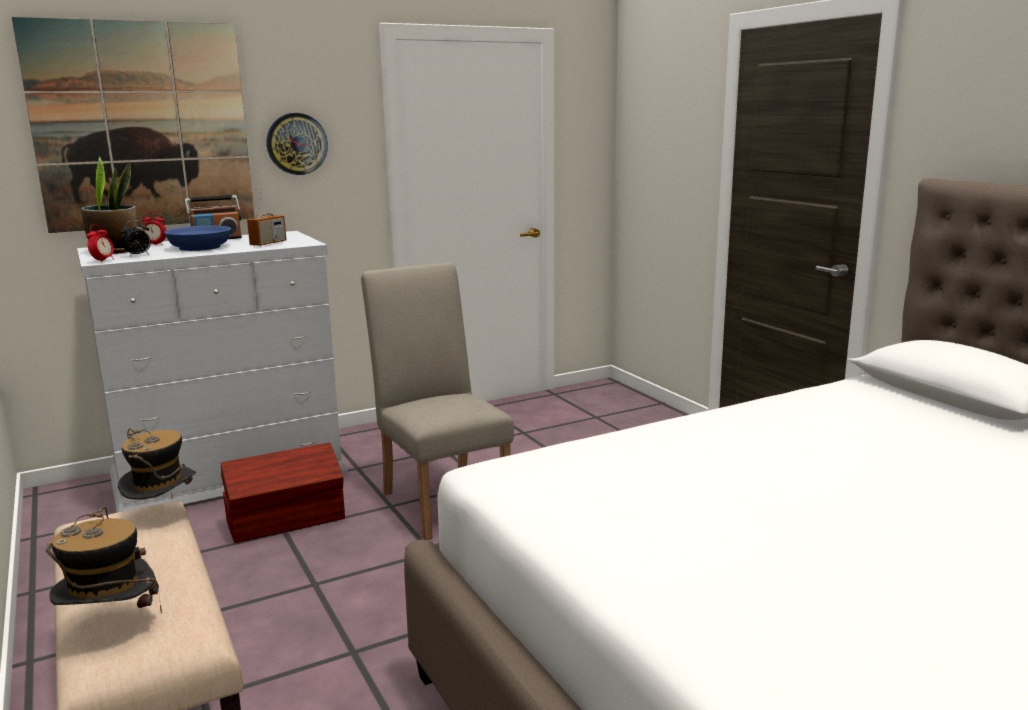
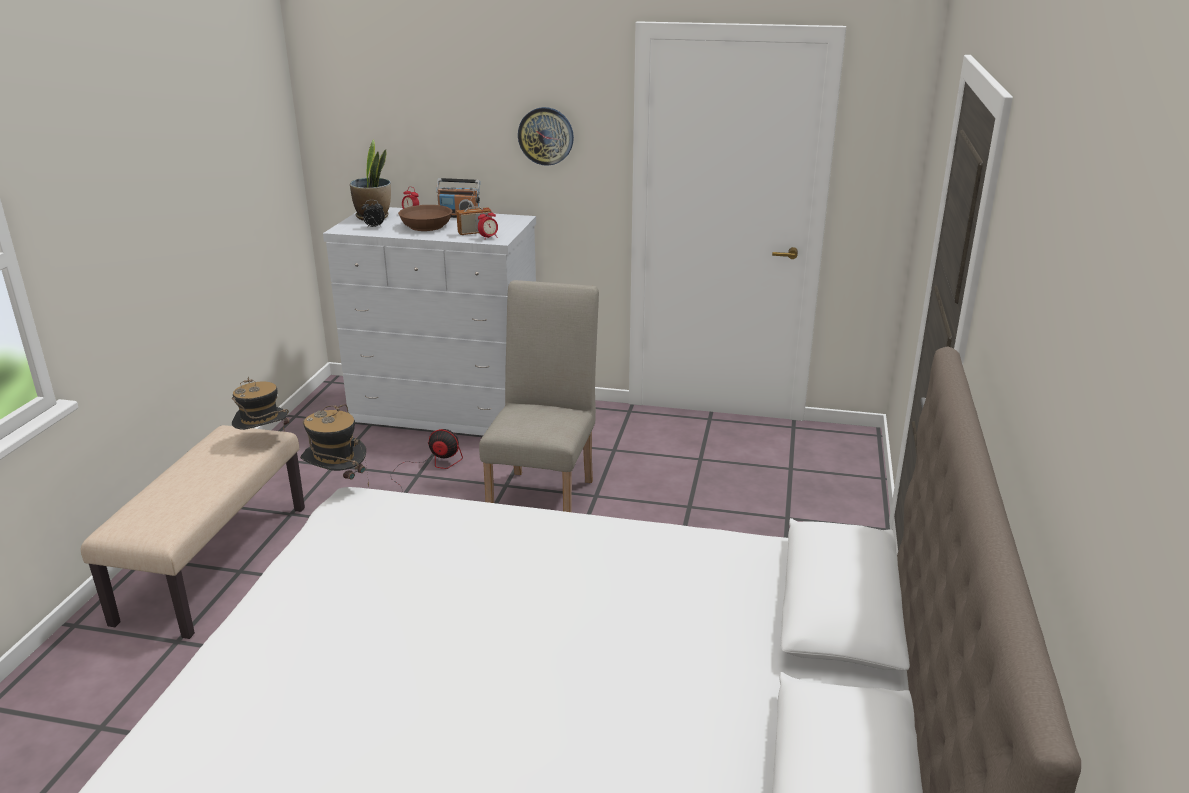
camera: 40 degrees right, 10 degrees up
picture [12,17,255,233] -> none
hat [46,507,162,614] -> hat moved to [300,404,369,487]
alarm clock [86,224,114,262] -> alarm clock moved to [478,208,498,240]
blue bowl [164,226,231,251] -> brown bowl [398,205,452,231]
brown storage box [221,442,345,543] -> fan [390,429,463,491]

